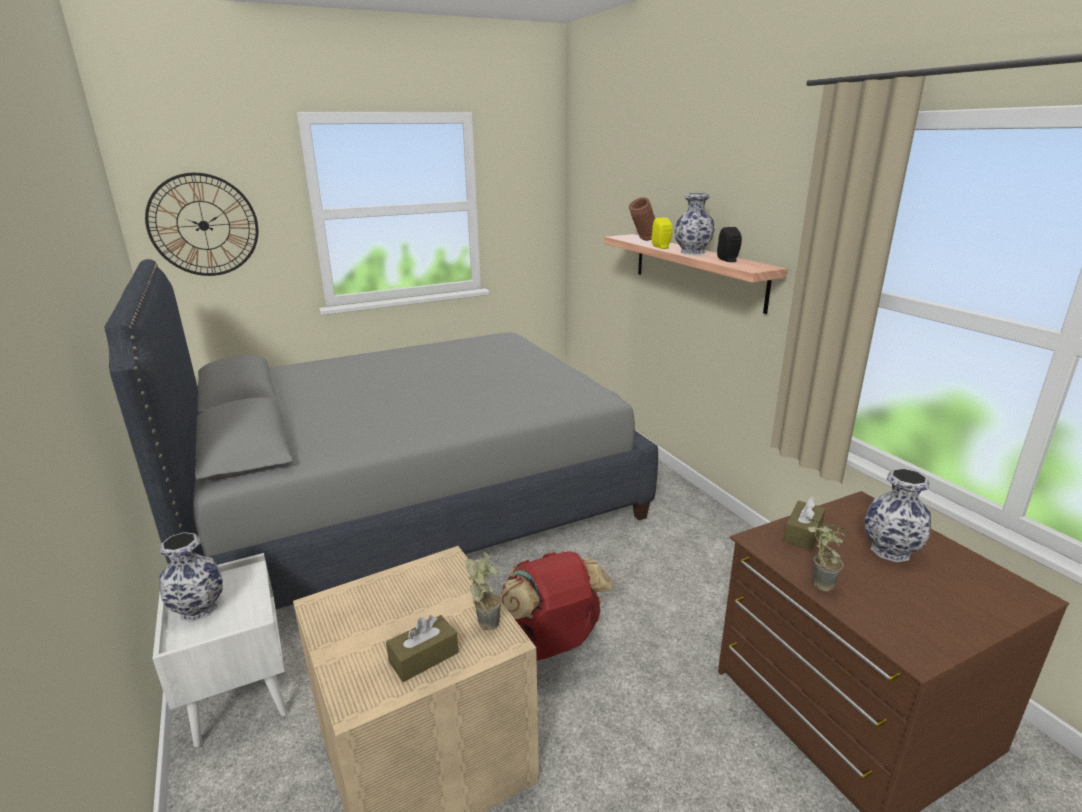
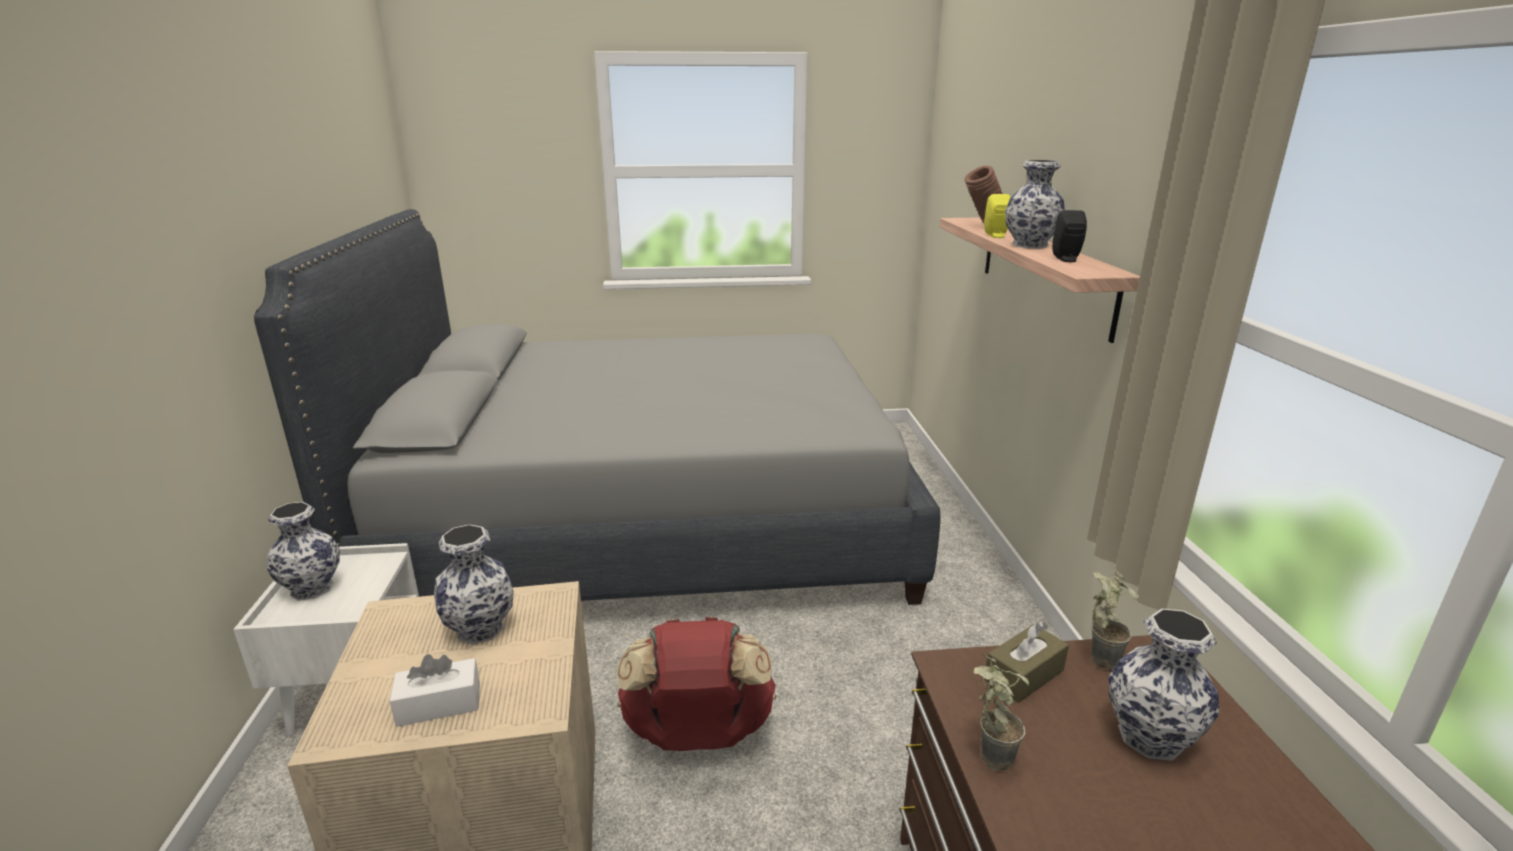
camera: 20 degrees right, 0 degrees up
wall clock [145,173,258,276] -> none
brown tissue box [386,615,458,682] -> white tissue box [389,654,480,727]
potted plant [465,552,502,631] -> potted plant moved to [1091,568,1139,670]
none -> vase [434,524,514,645]

